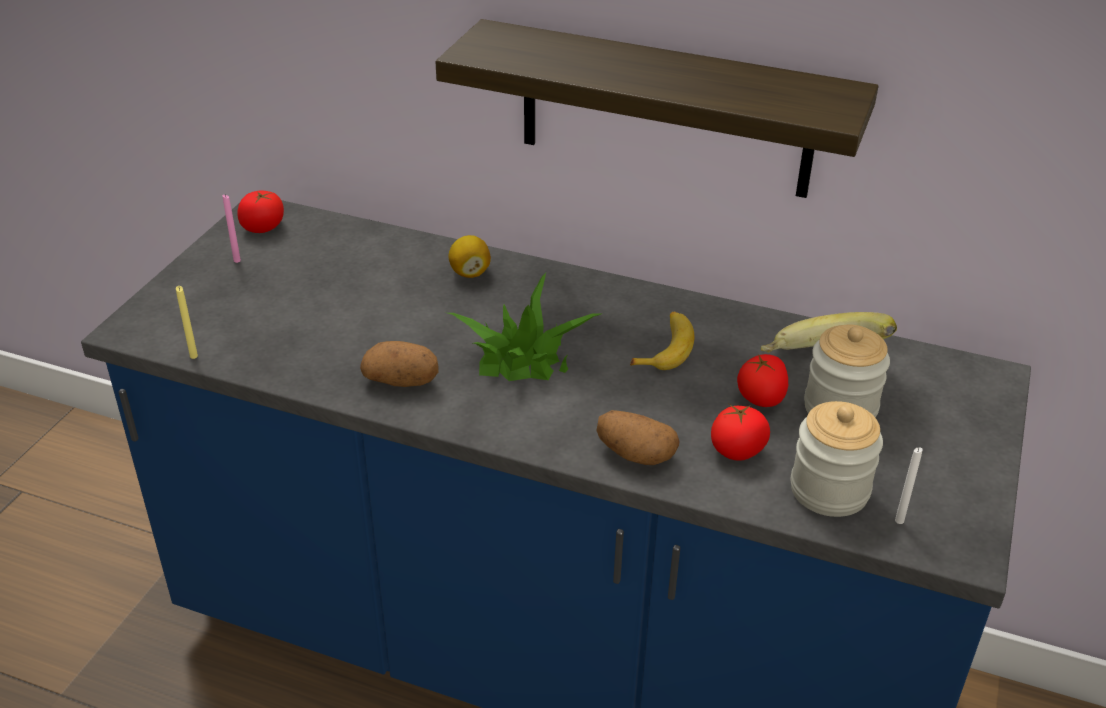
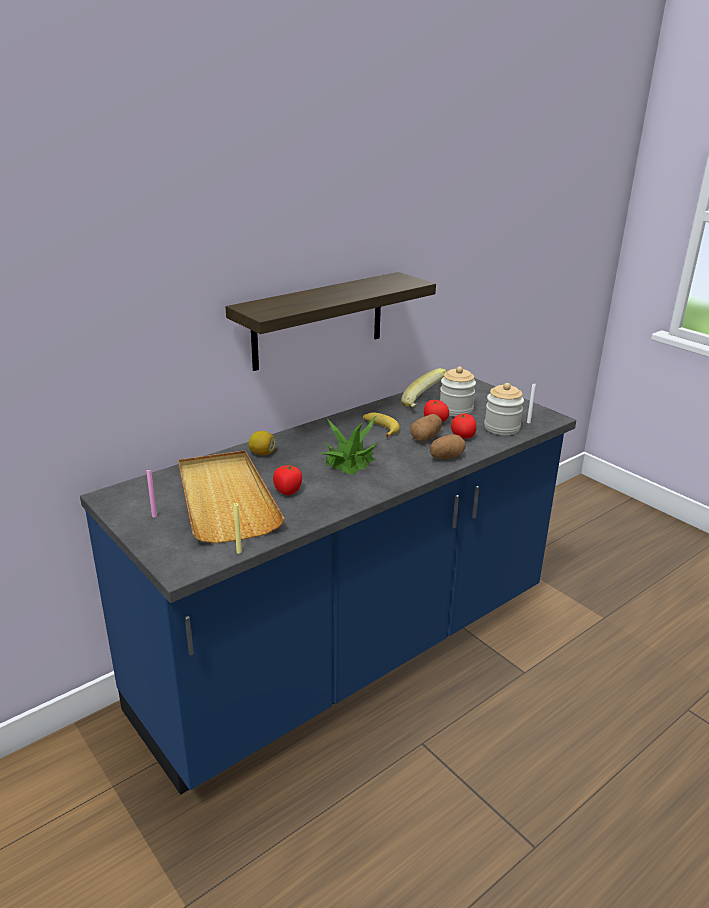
camera: 60 degrees left, 10 degrees down
tomato [237,191,284,233] -> tomato moved to [273,464,302,495]
potato [360,341,439,387] -> potato moved to [410,414,442,441]
none -> beige tray [178,451,285,543]

